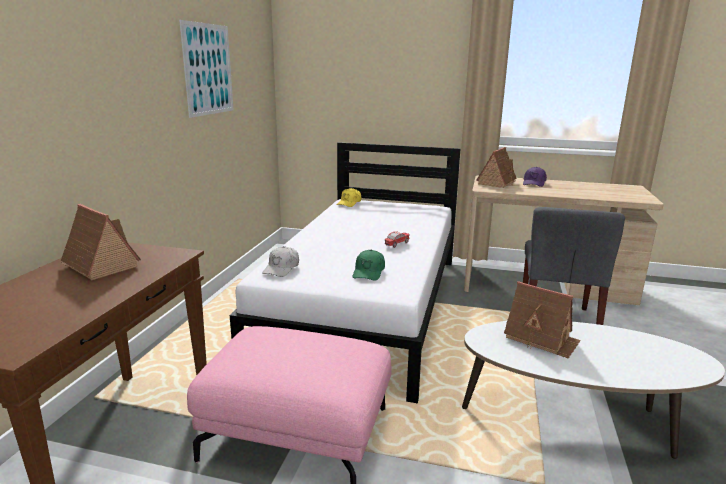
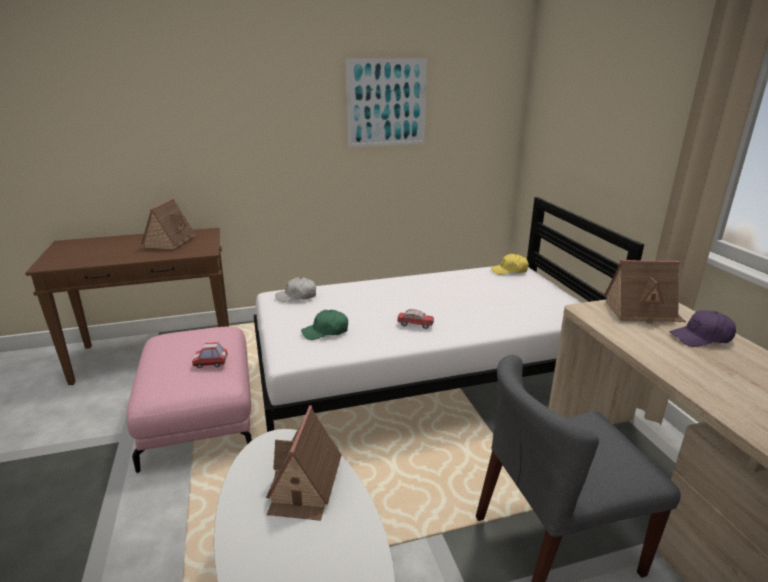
camera: 60 degrees right, 5 degrees up
none -> toy car [192,342,228,368]

